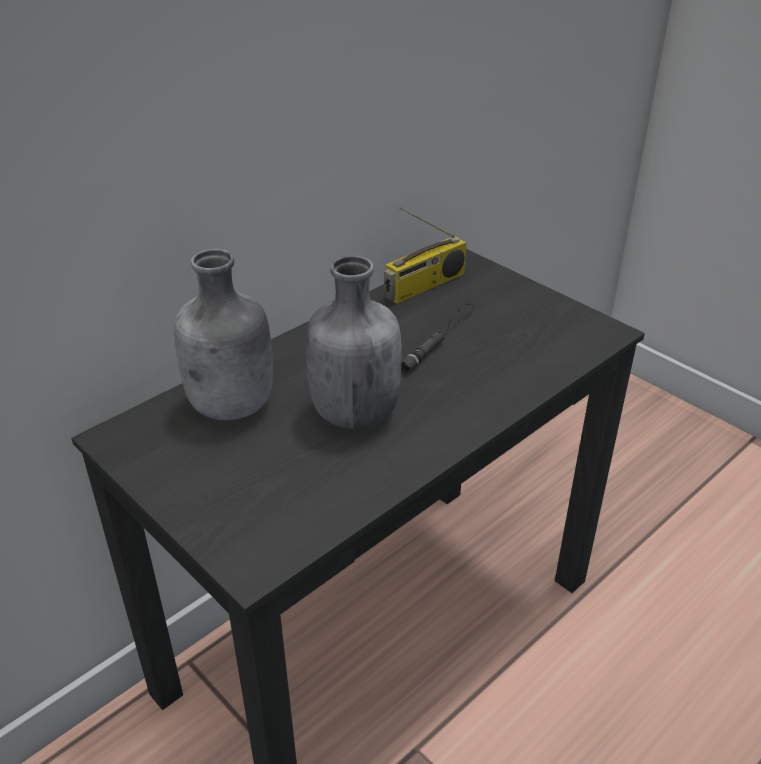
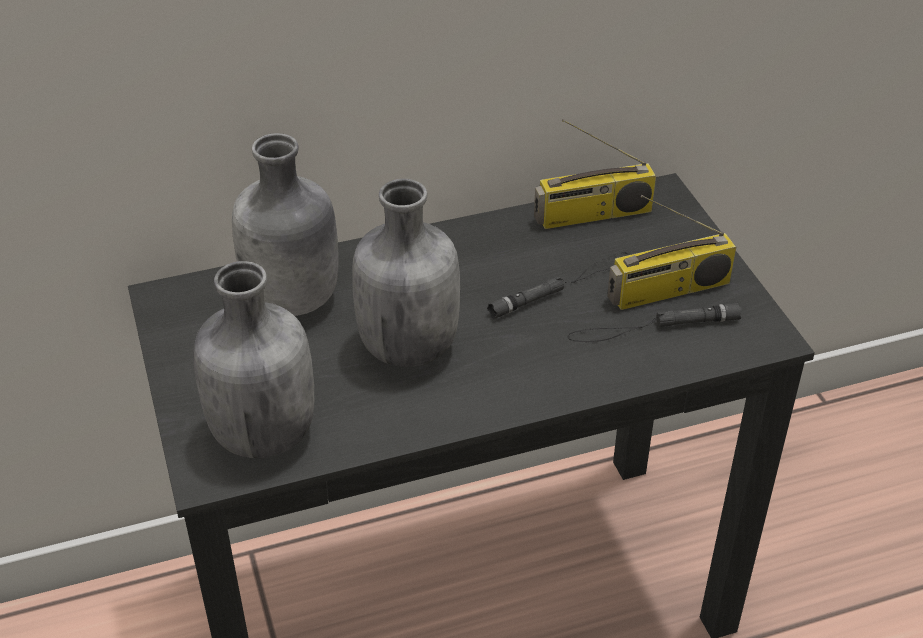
camera: 25 degrees right, 5 degrees up
none -> grey bottle [193,261,314,458]
none -> black flashlight [567,303,742,342]
none -> radio [607,195,736,310]

